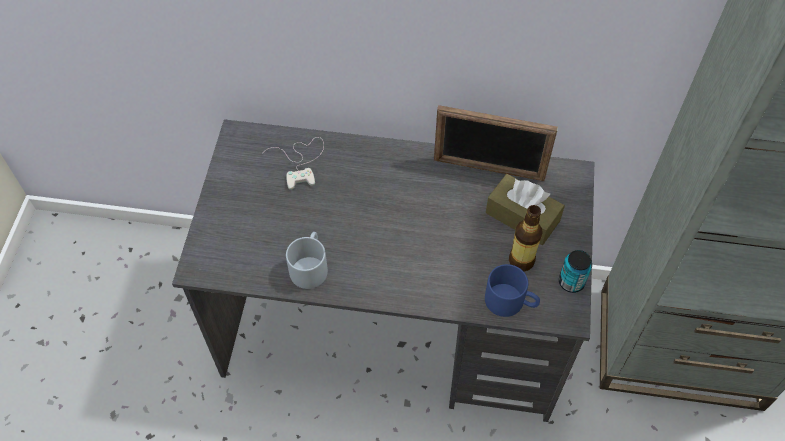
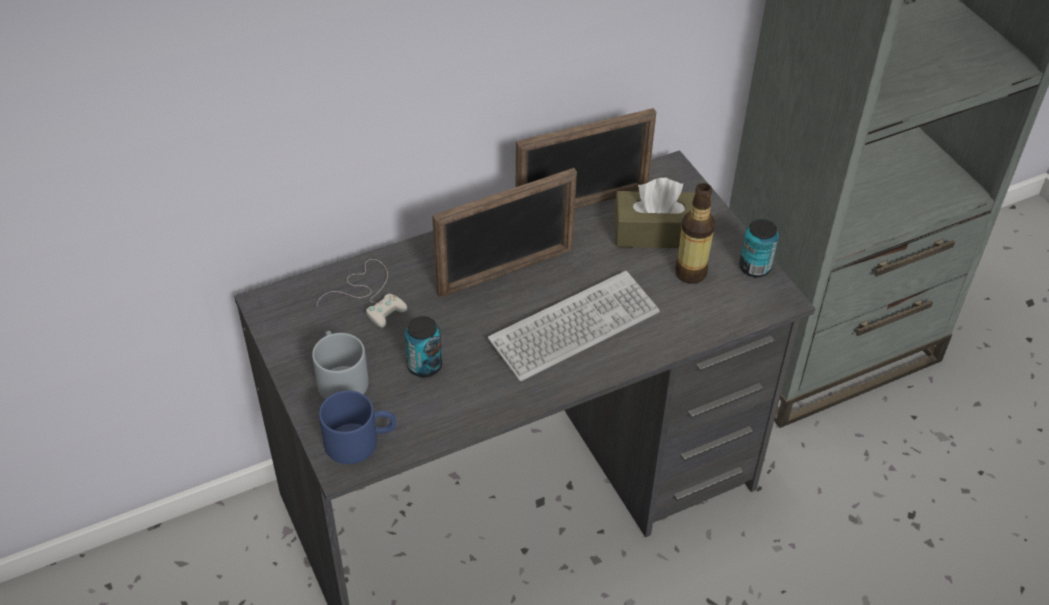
camera: 35 degrees left, 10 degrees down
grey mug [286,232,328,289] -> grey mug moved to [312,331,369,399]
blue mug [485,264,540,317] -> blue mug moved to [319,390,396,464]
none -> can [405,316,442,378]
none -> picture frame [432,168,577,298]
none -> keyboard [488,271,660,381]

